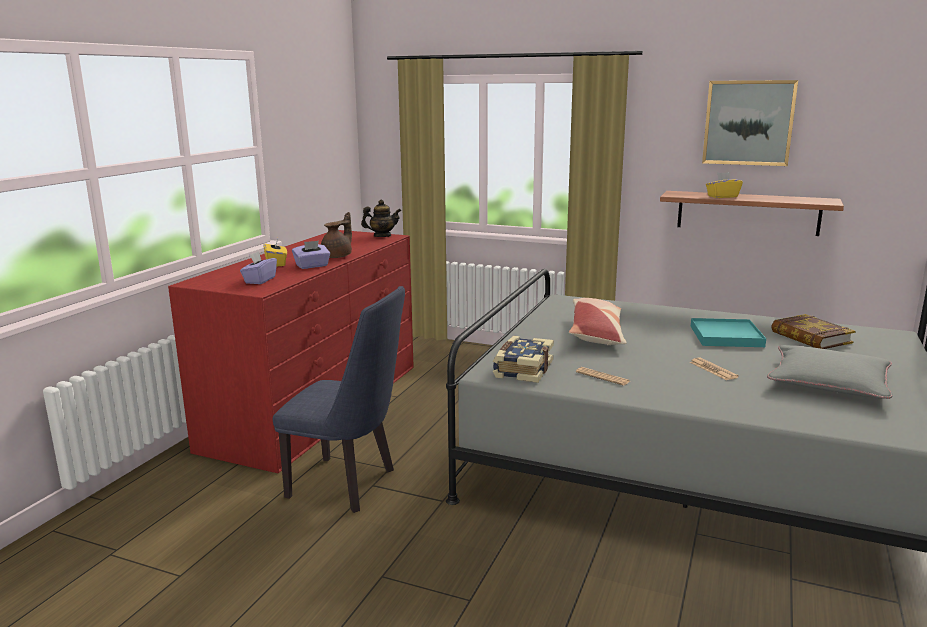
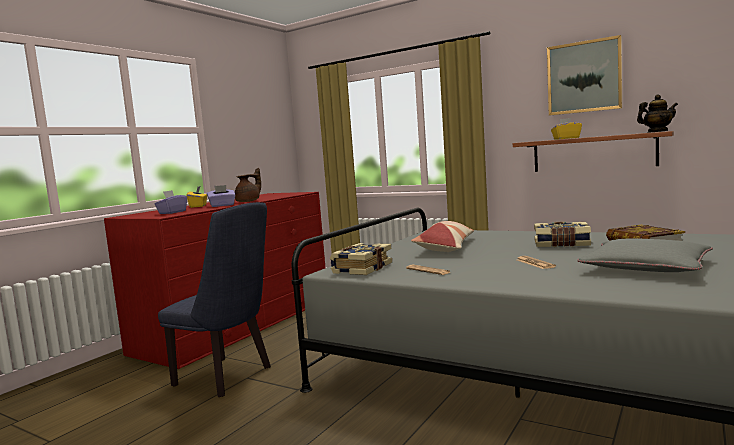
camera: 10 degrees right, 10 degrees down
teapot [361,200,401,237] -> teapot moved to [637,94,678,132]
turquoise tray [691,318,766,347] -> book [534,222,591,247]

